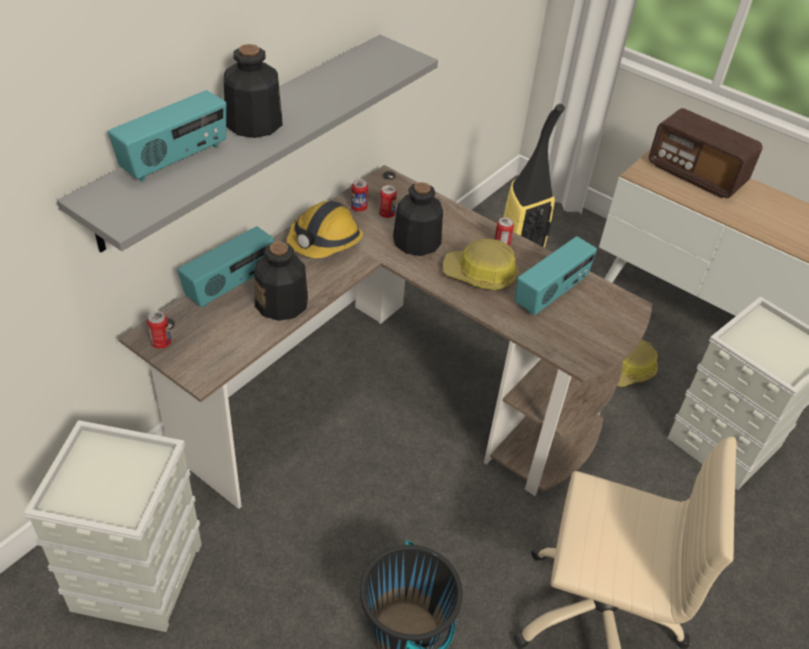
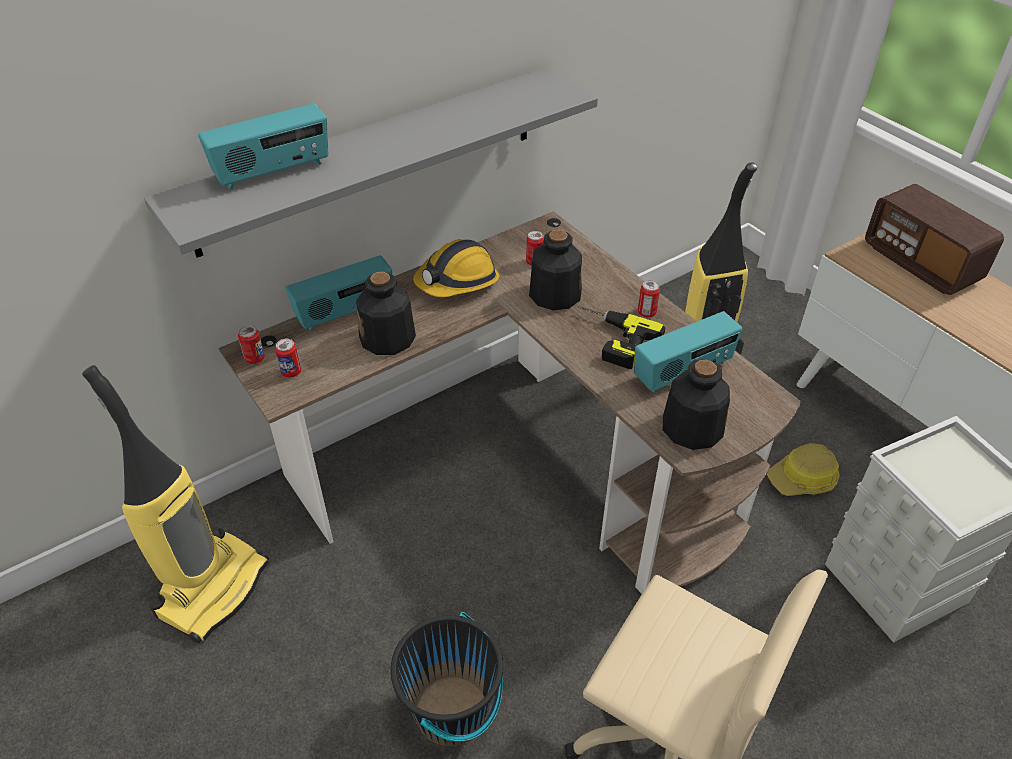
camera: 20 degrees right, 0 degrees up
grey storage box [24,420,202,632] -> vacuum cleaner [82,365,269,643]
bottle [224,44,283,138] -> bottle moved to [662,359,730,450]
can [351,179,368,212] -> can moved to [275,339,301,378]
hard hat [443,238,518,290] -> power drill [578,306,665,369]

